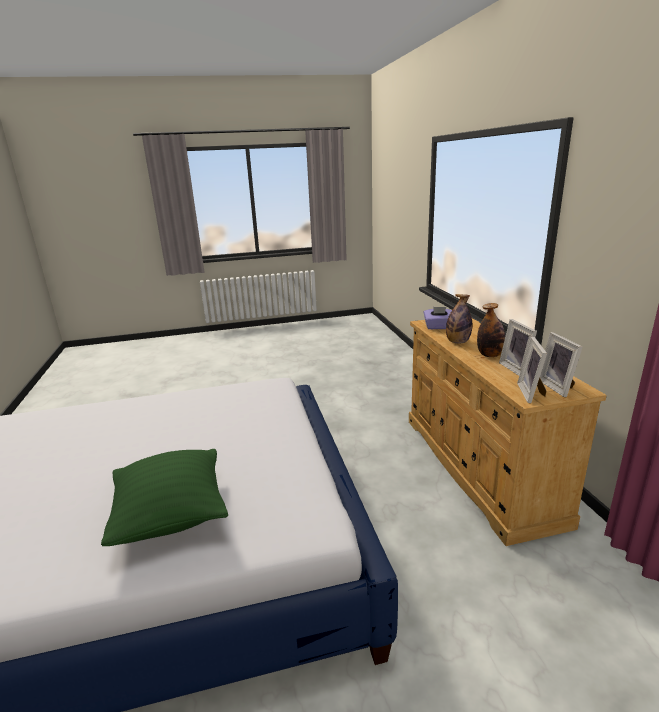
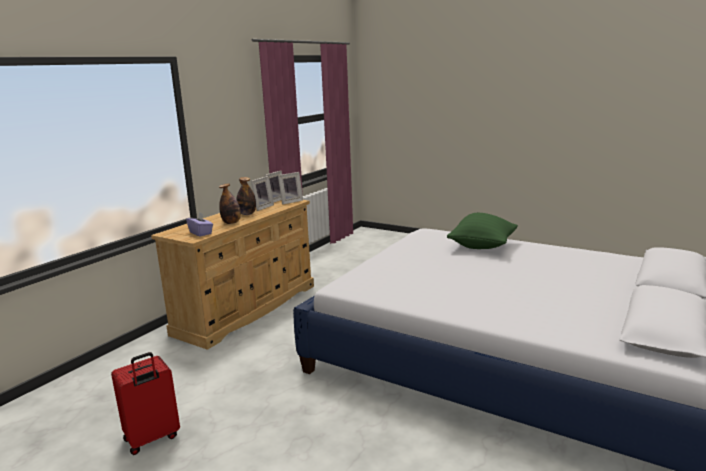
camera: 135 degrees left, 5 degrees down
none -> red suitcase [111,352,180,455]

